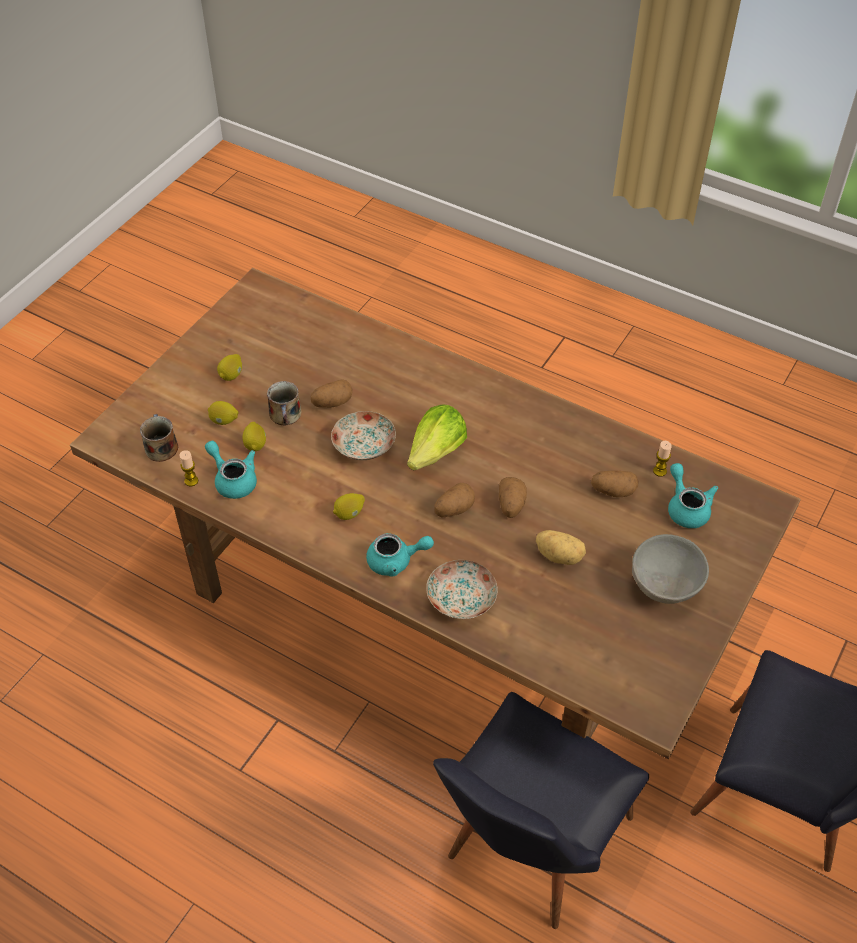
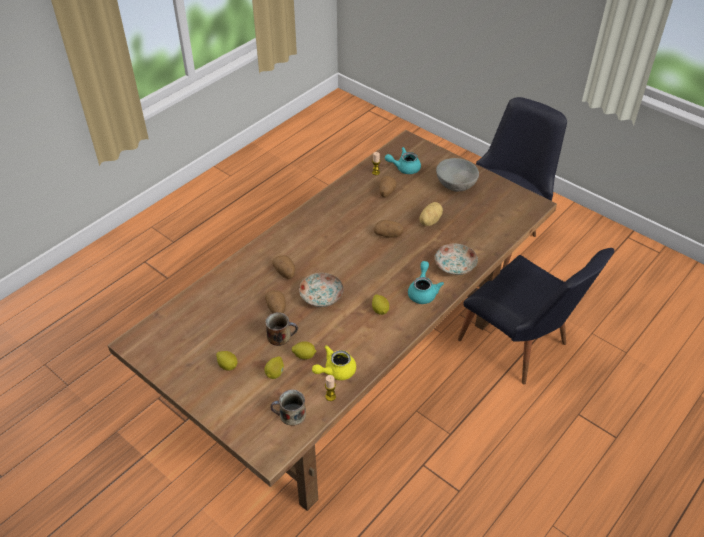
camera: 80 degrees left, 5 degrees down
turquoise teapot [205,441,257,499] -> yellow teapot [312,345,356,380]
lettuce [407,404,467,470] -> none
potato [434,483,475,517] -> potato moved to [272,255,295,279]

